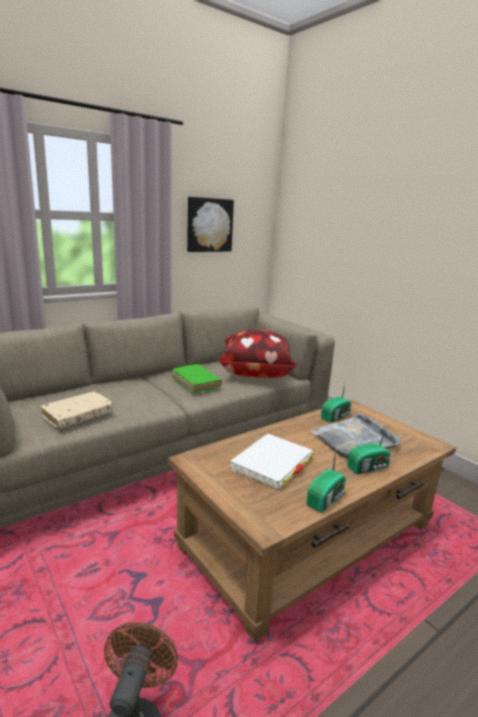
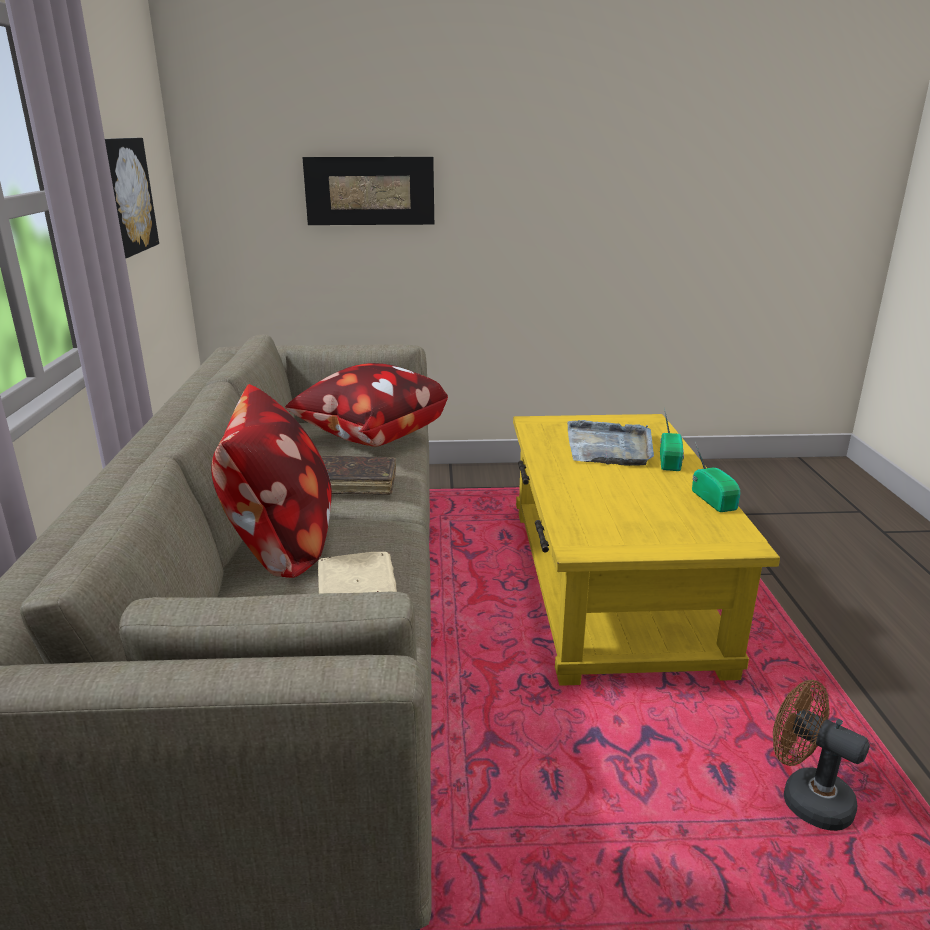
camera: 55 degrees left, 5 degrees up
brown coffee table [168,400,456,642] -> yellow coffee table [513,414,780,686]
green book [172,364,222,394] -> brown book [321,456,396,495]
white book [230,434,314,490] -> none
radio [321,383,351,423] -> none
none -> pillow [211,384,332,578]
none -> picture [302,157,434,225]

